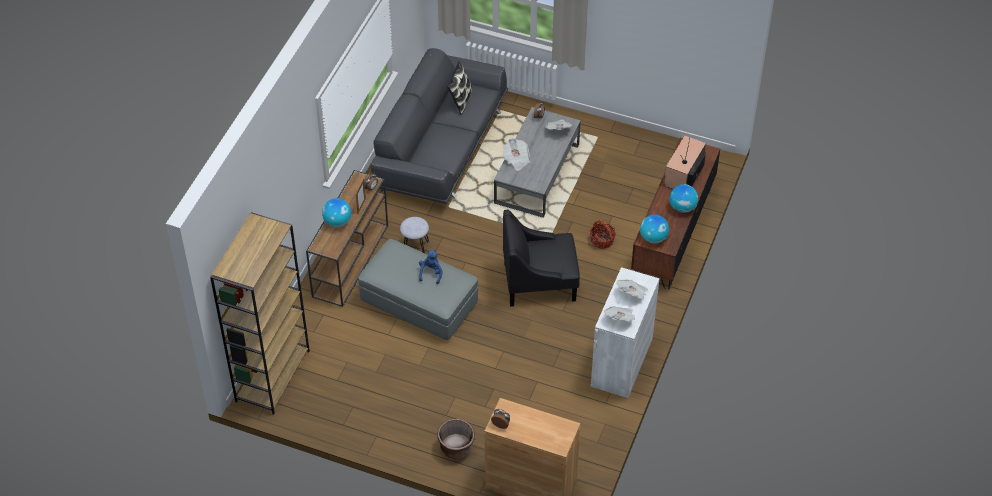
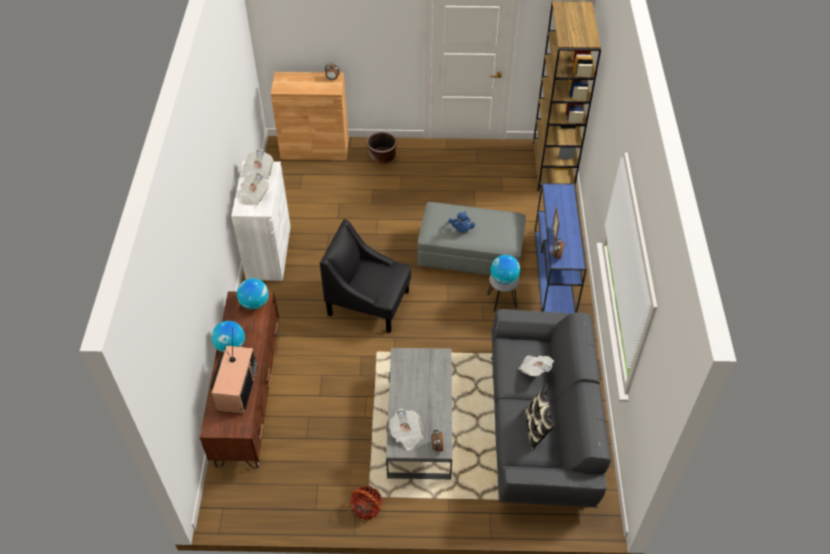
camera: 160 degrees right, 0 degrees up
brown console table [306,170,388,307] -> blue console table [534,183,587,314]
globe [322,198,351,227] -> globe moved to [490,255,520,284]
newspaper [503,138,530,171] -> newspaper moved to [519,355,554,376]
black armchair [503,210,580,307] -> black armchair turned 135 degrees counterclockwise [320,219,411,333]
basket [590,220,616,249] -> basket moved to [350,486,382,520]

